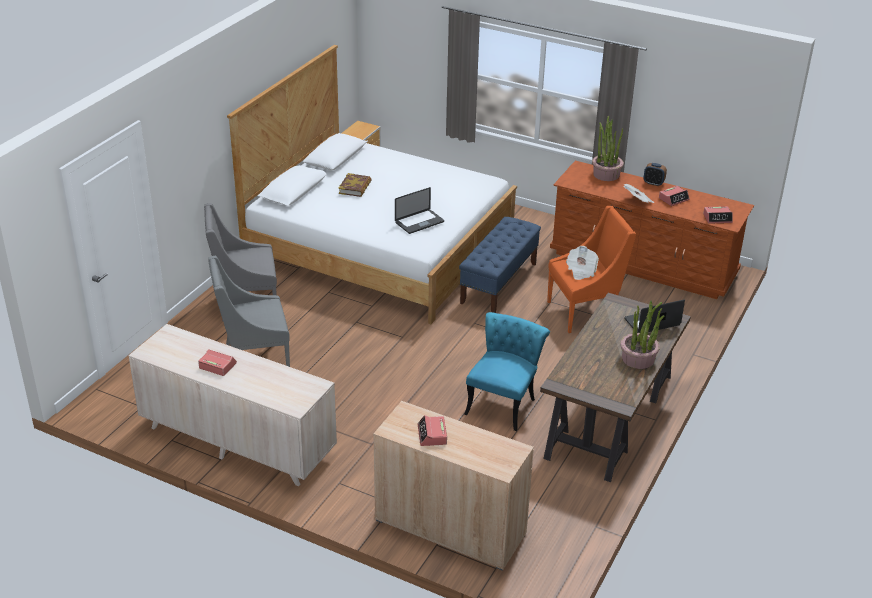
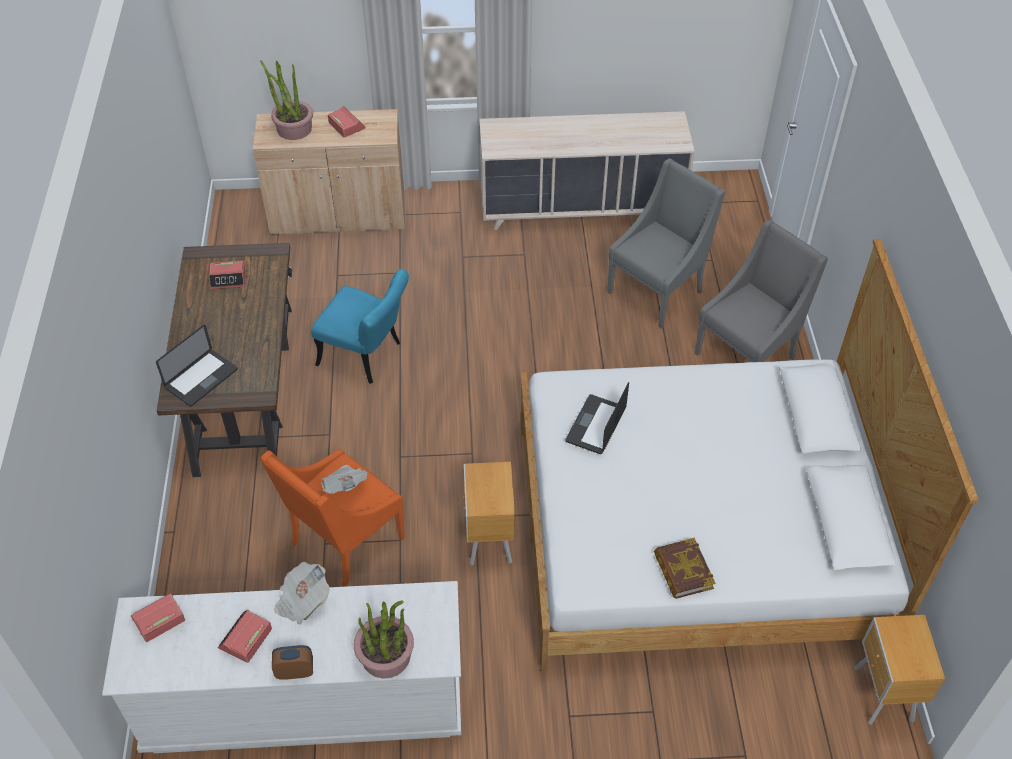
camera: 150 degrees right, 15 degrees up
alarm clock [198,349,237,376] -> alarm clock moved to [209,261,245,289]
book [338,173,372,197] -> book moved to [654,537,715,599]
blue bench [459,217,541,313] -> brown nightstand [463,462,515,565]
turquoise chair [464,312,550,431] -> turquoise chair turned 60 degrees counterclockwise [311,269,409,384]
brown dresser [550,161,754,299] -> white dresser [102,581,461,753]
potted plant [620,301,664,369] -> potted plant moved to [260,60,313,140]

